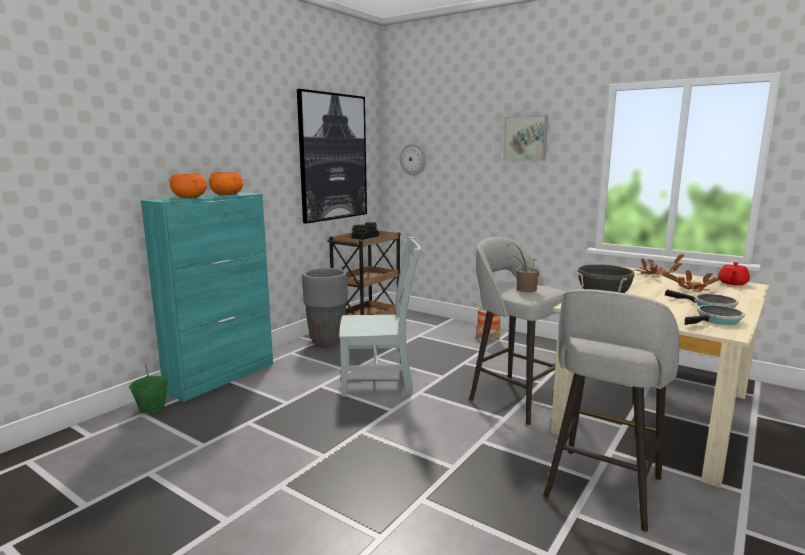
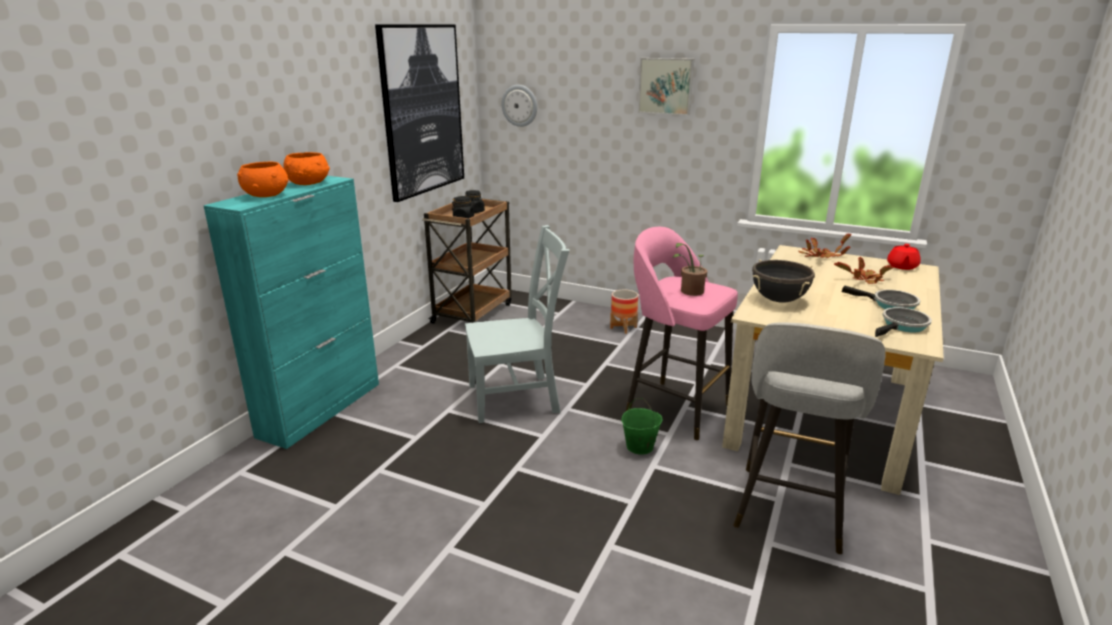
camera: 10 degrees left, 10 degrees up
green bucket [129,364,168,414] -> green bucket moved to [621,398,662,454]
grey planter [302,268,348,346] -> none
grey stool [469,237,567,425] -> pink stool [625,227,738,440]

